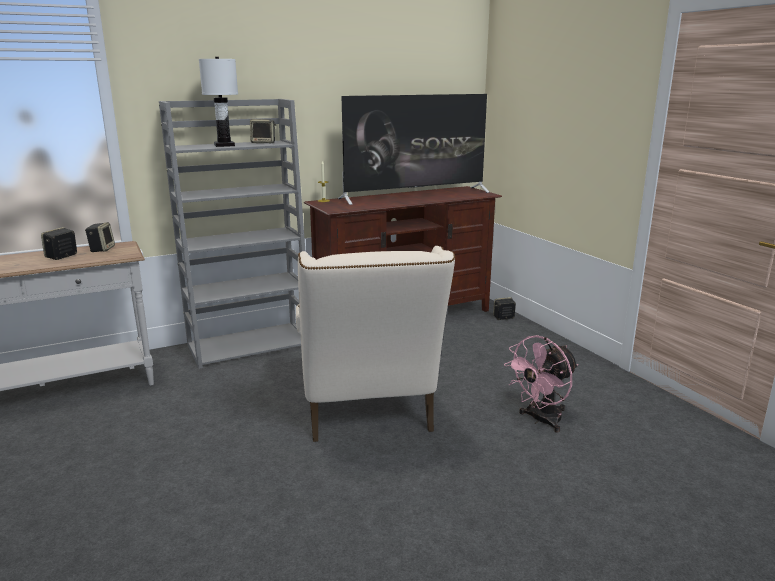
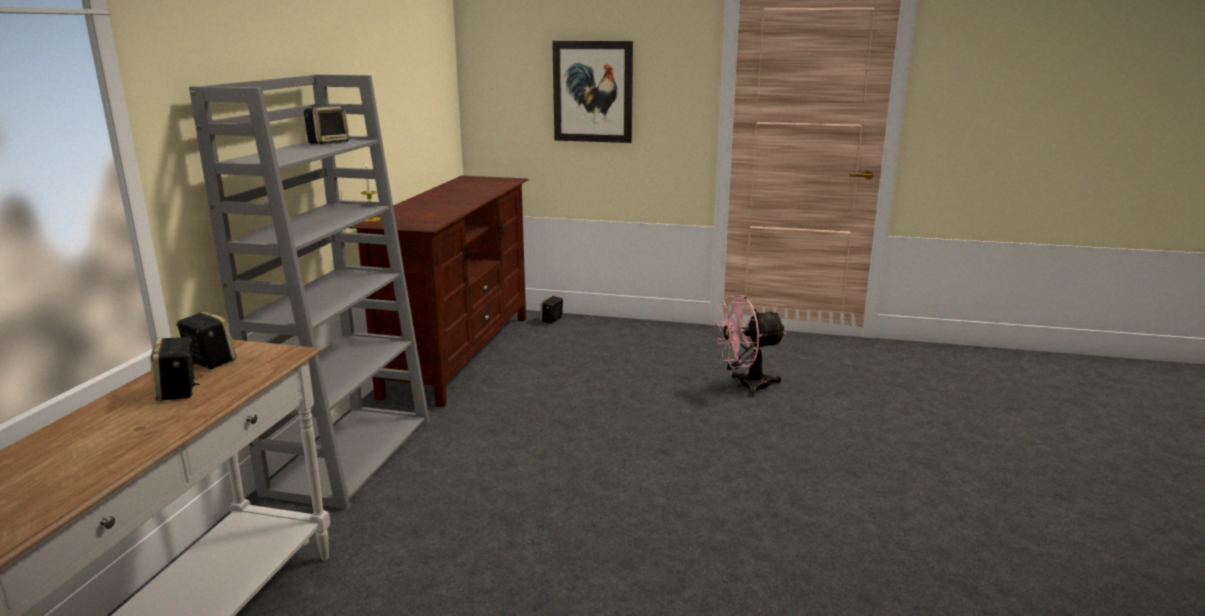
camera: 50 degrees left, 0 degrees up
white table lamp [199,57,238,147] -> none
beige armchair [296,246,455,442] -> none
television [338,94,489,205] -> none
pink fan [504,335,578,433] -> pink fan turned 75 degrees clockwise [715,295,786,397]
none -> picture [552,41,633,143]

